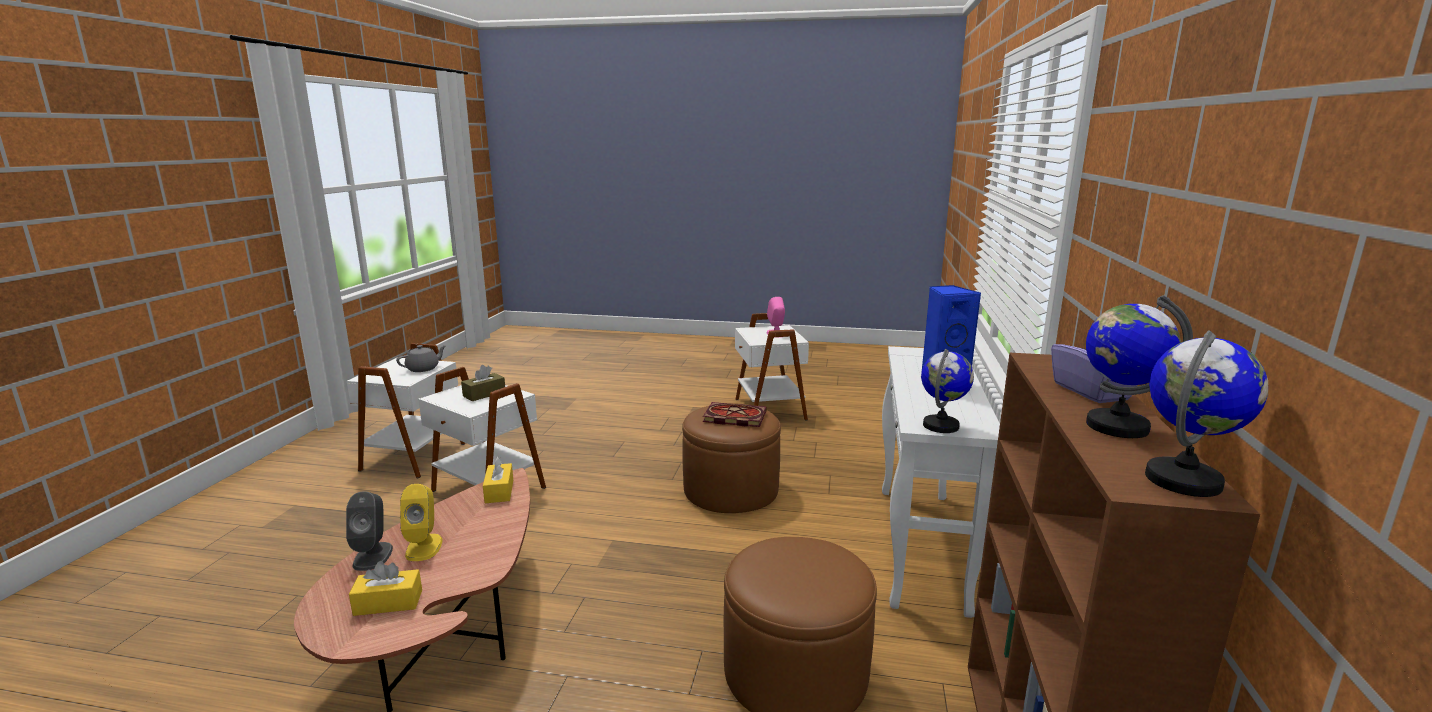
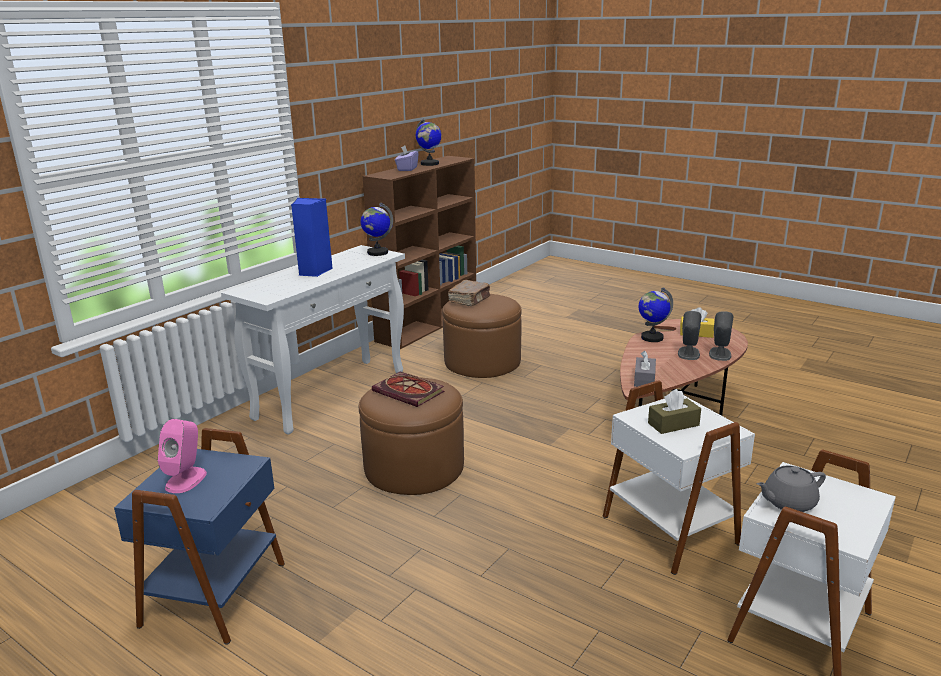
camera: 155 degrees left, 5 degrees up
yellow speaker [400,484,442,561] -> grey speaker [678,311,702,360]
yellow tissue box [483,456,513,503] -> grey tissue box [634,351,656,387]
white side table [735,313,809,421] -> blue side table [114,428,285,645]
globe [1145,330,1268,497] -> globe moved to [639,288,673,342]
none -> brown book [448,280,490,306]

